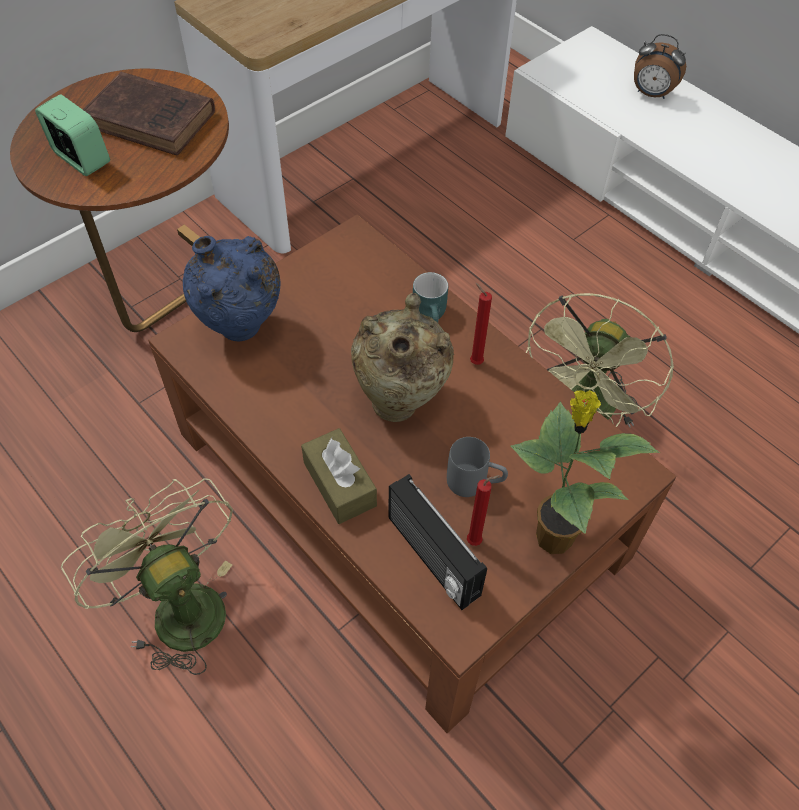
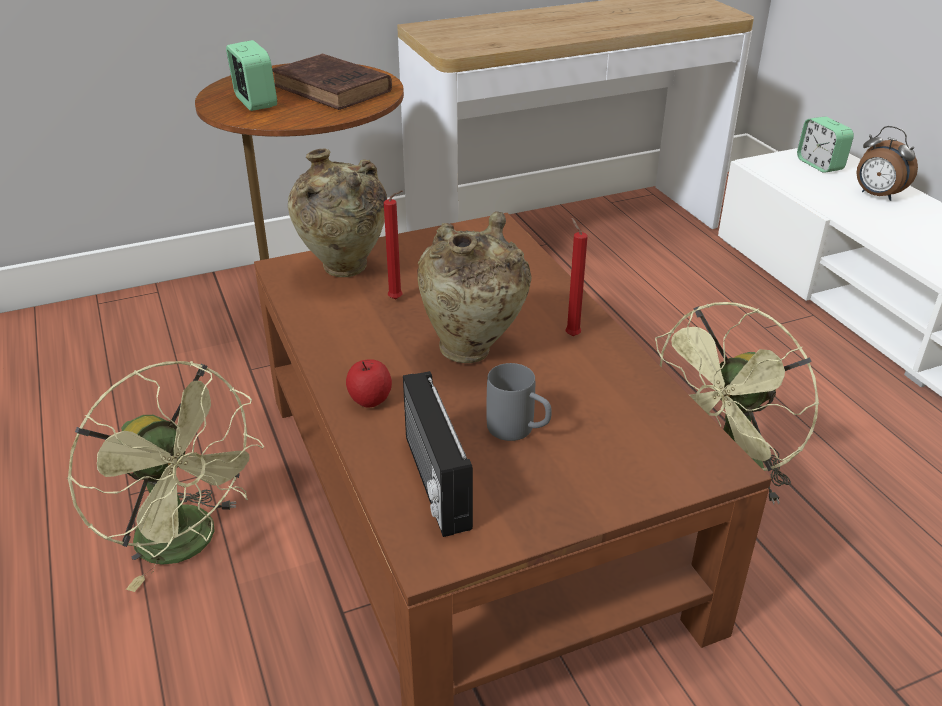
camera: 20 degrees right, 20 degrees down
green fan [61,478,233,675] -> green fan turned 150 degrees clockwise [67,361,264,592]
blue vase [183,236,280,341] -> beige vase [288,149,387,277]
brown tissue box [301,428,377,524] -> apple [346,359,392,408]
turquoise mug [413,272,448,323] -> none
red candle [467,475,501,546] -> red candle moved to [384,191,403,300]
potted plant [510,390,660,554] -> none
none -> alarm clock [797,117,854,173]

